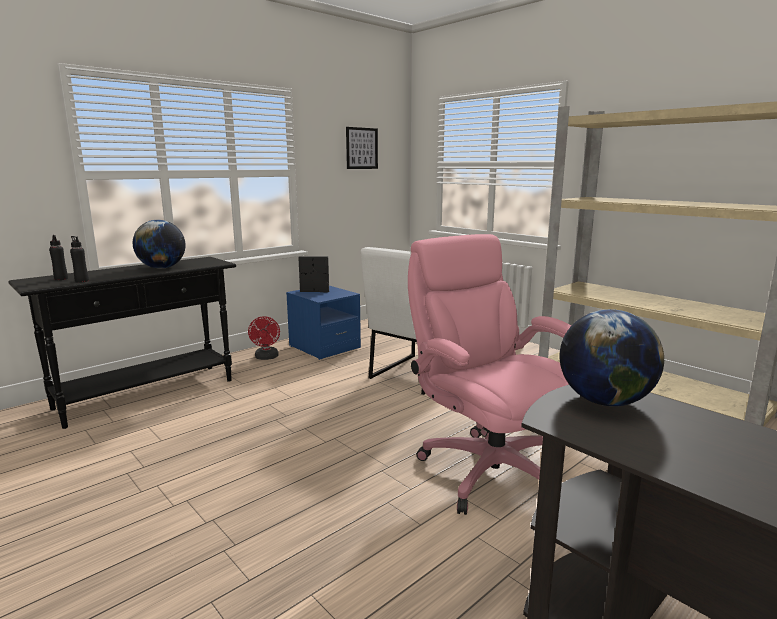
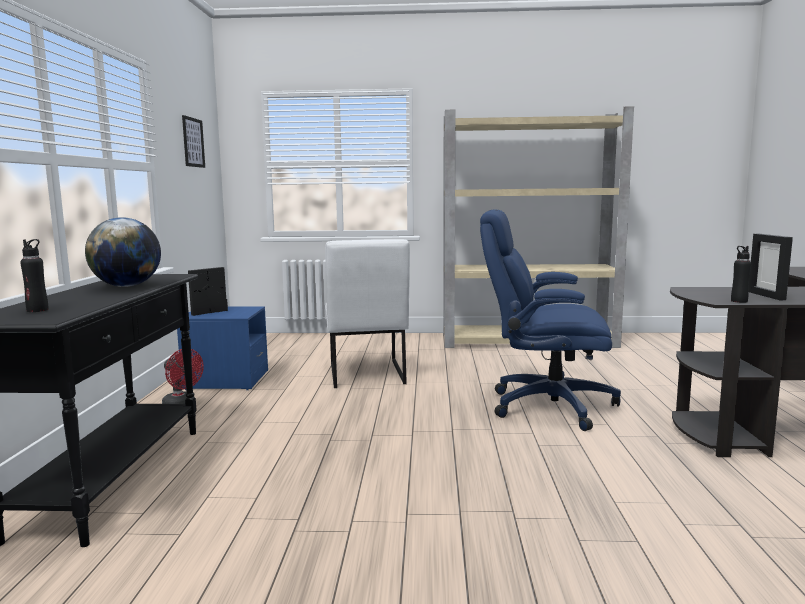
camera: 45 degrees left, 5 degrees down
black bottle [70,236,89,283] -> black bottle moved to [731,246,751,303]
pink office chair [408,234,571,515] -> blue office chair [480,210,621,431]
globe [560,309,664,406] -> none
none -> picture frame [749,234,793,300]

